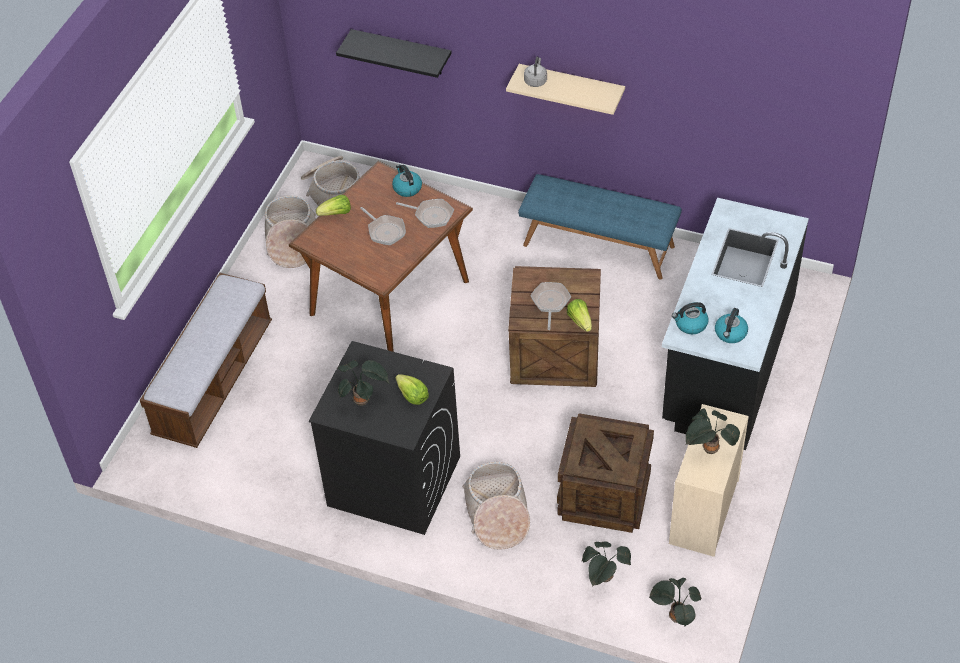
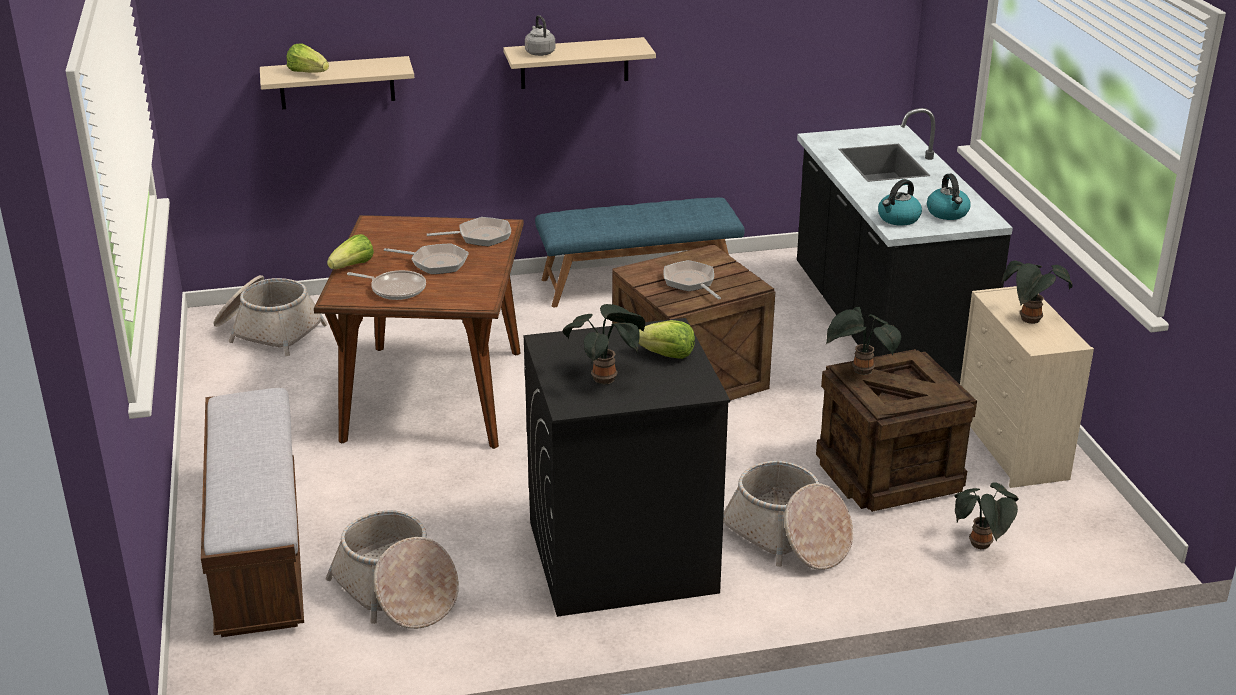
camera: 35 degrees left, 20 degrees down
basket [265,196,316,268] -> basket moved to [325,510,459,629]
black shelf [336,29,452,78] -> beige shelf [260,56,414,109]
kettle [392,164,422,197] -> none
lettuce [567,299,592,332] -> lettuce moved to [286,43,329,73]
potted plant [649,578,701,626] -> potted plant moved to [826,307,901,375]
none -> frying pan [347,270,426,300]

